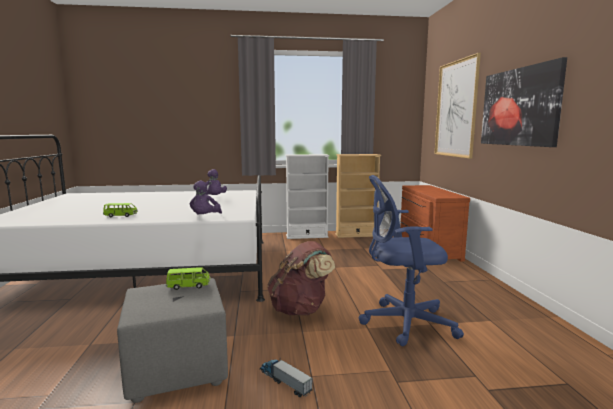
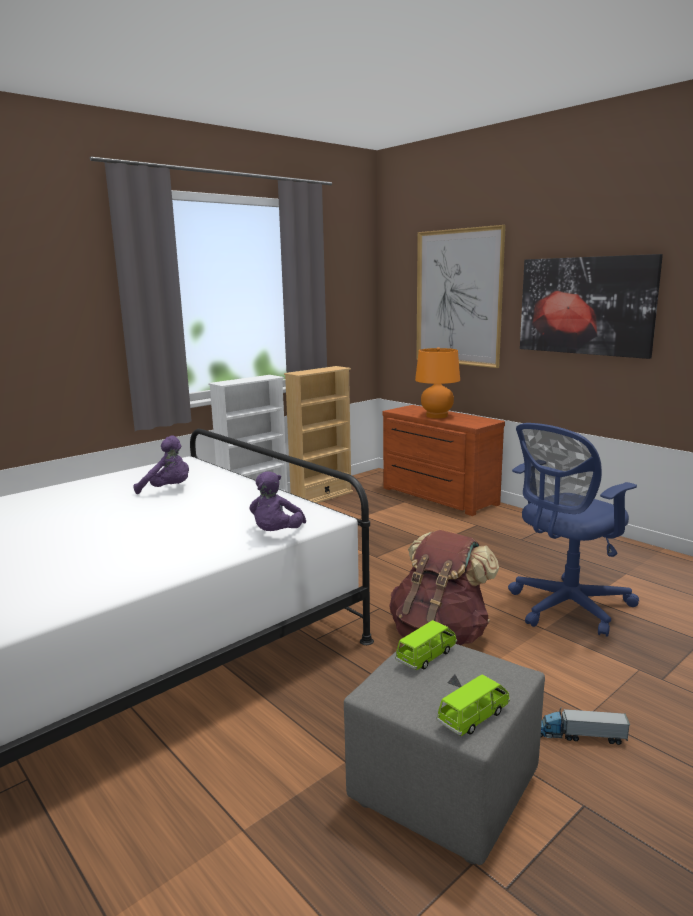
camera: 35 degrees left, 5 degrees up
green toy car [103,203,138,217] -> green toy car moved to [437,675,510,736]
purple plush toy [189,181,222,215] -> purple plush toy turned 45 degrees clockwise [249,471,306,531]
none -> orange table lamp [415,347,460,419]

